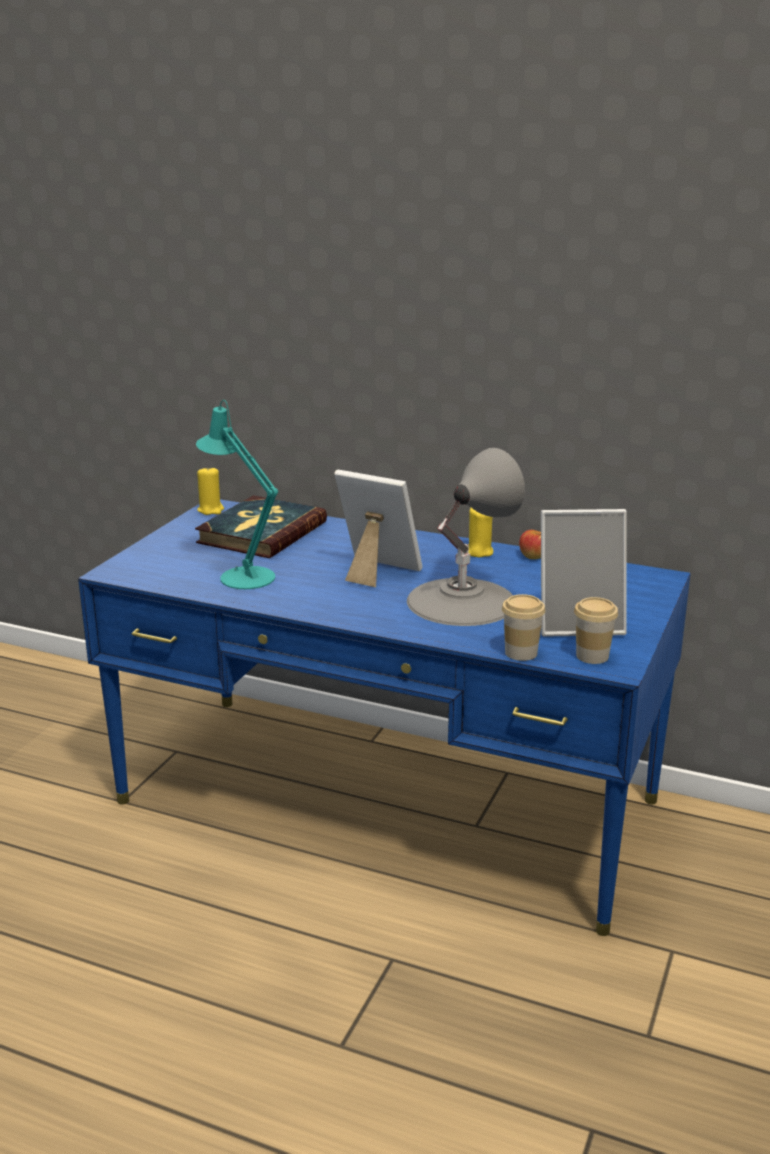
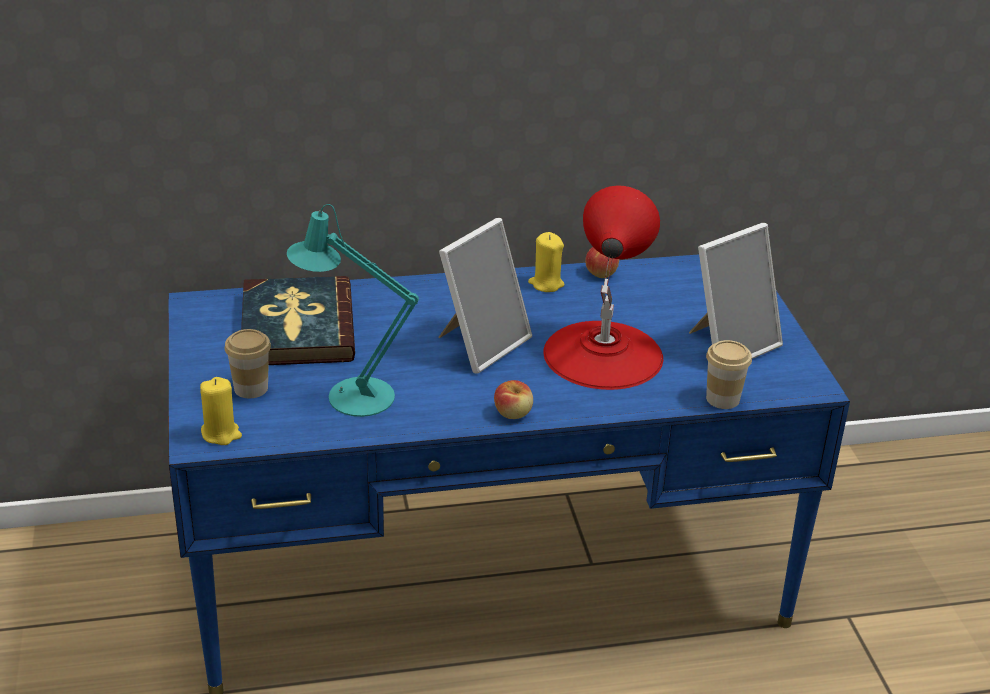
camera: 35 degrees left, 10 degrees up
yellow candle [197,467,224,515] -> yellow candle moved to [200,377,242,445]
picture frame [334,470,422,587] -> picture frame turned 135 degrees clockwise [438,218,532,374]
grey table lamp [407,448,525,626] -> red table lamp [543,186,663,390]
cup [574,597,618,664] -> cup moved to [225,329,271,398]
none -> apple [494,380,533,419]

